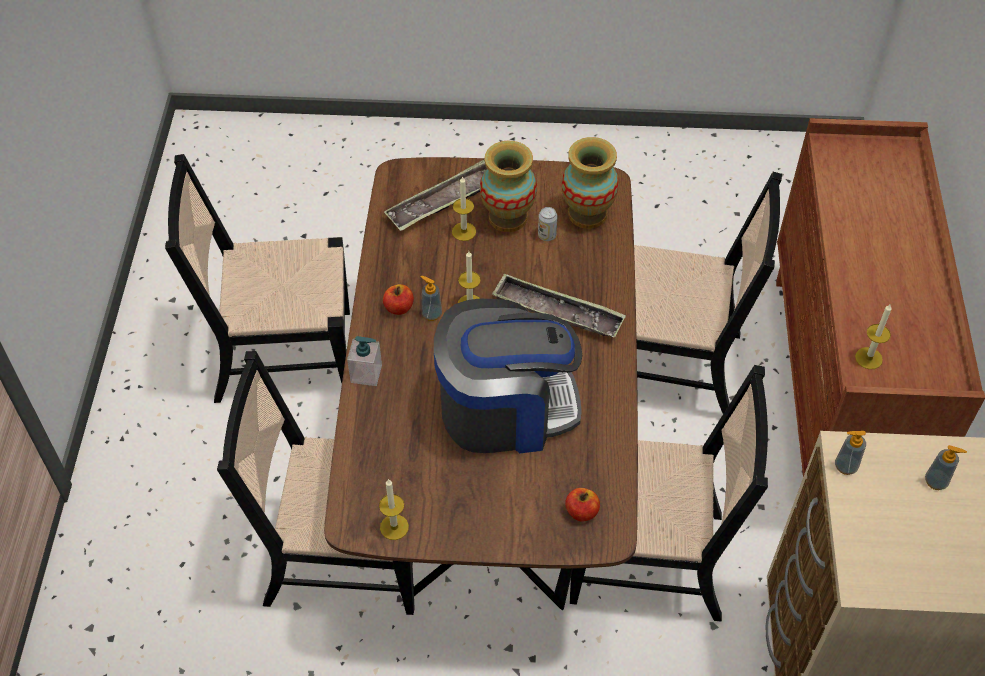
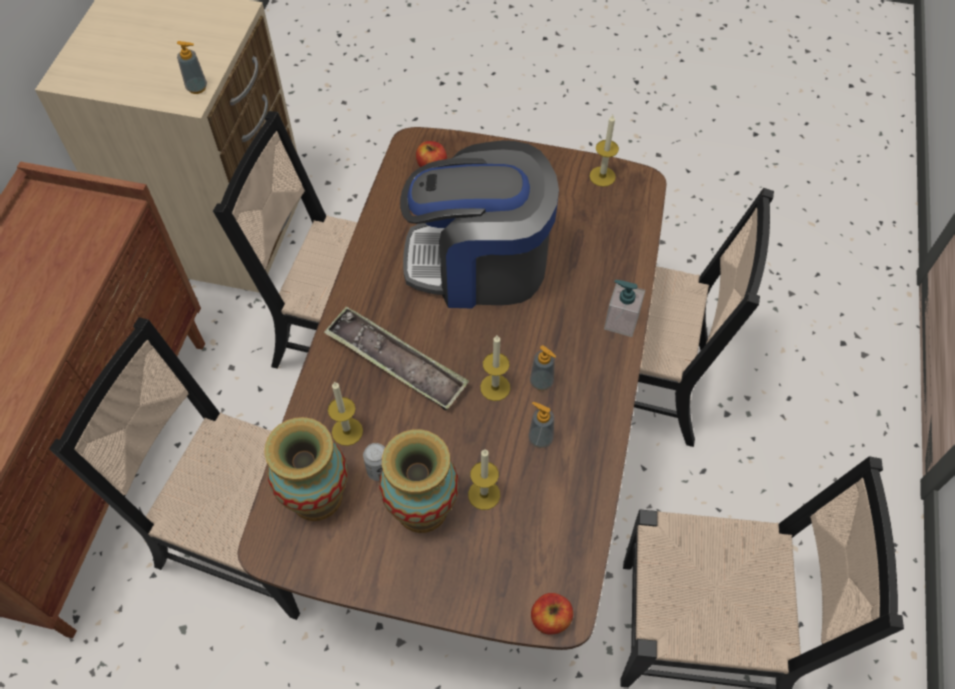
camera: 170 degrees left, 5 degrees up
apple [383,284,414,315] -> apple moved to [531,593,573,635]
tray [384,159,487,231] -> none
candle [855,304,892,369] -> candle moved to [328,381,363,446]
soap dispenser [925,445,967,490] -> soap dispenser moved to [528,402,554,448]

